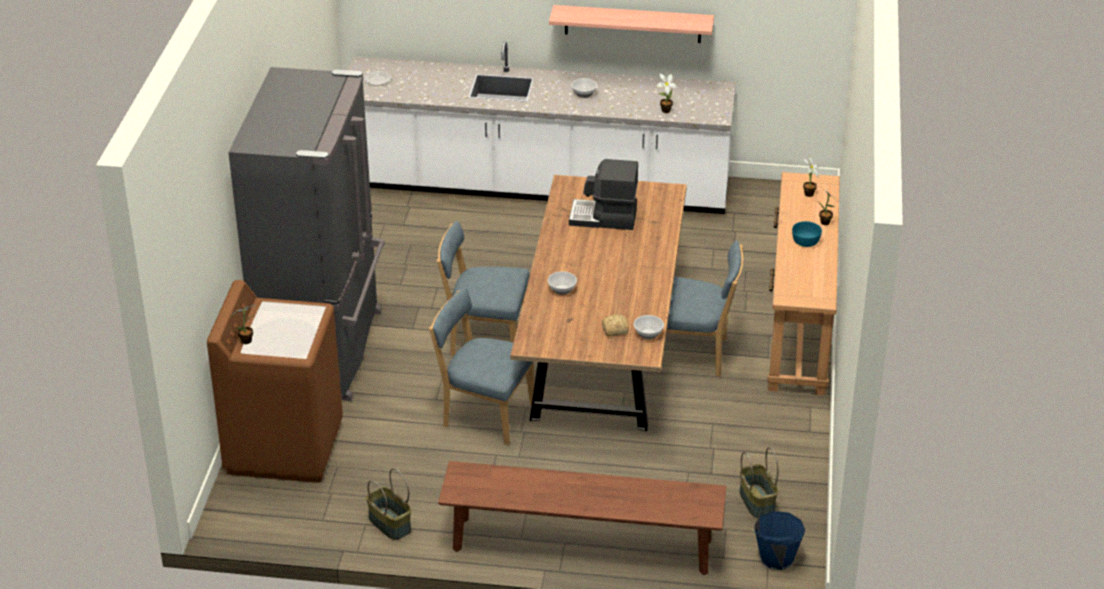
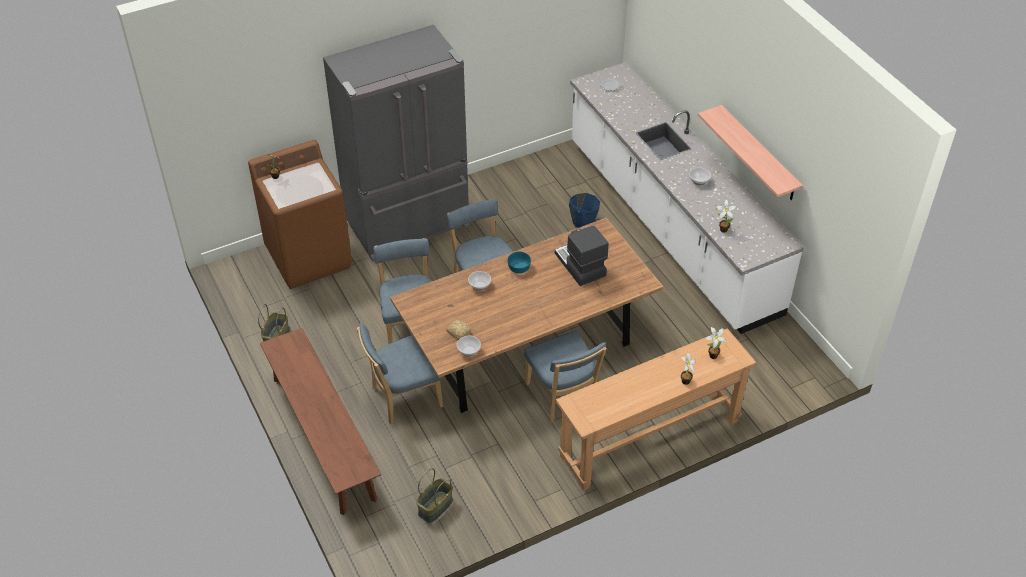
camera: 55 degrees right, 10 degrees up
blue bucket [754,511,805,570] -> blue bucket moved to [569,193,600,228]
turquoise bowl [792,221,822,247] -> turquoise bowl moved to [508,252,531,274]
none -> blue chair [357,323,443,424]

